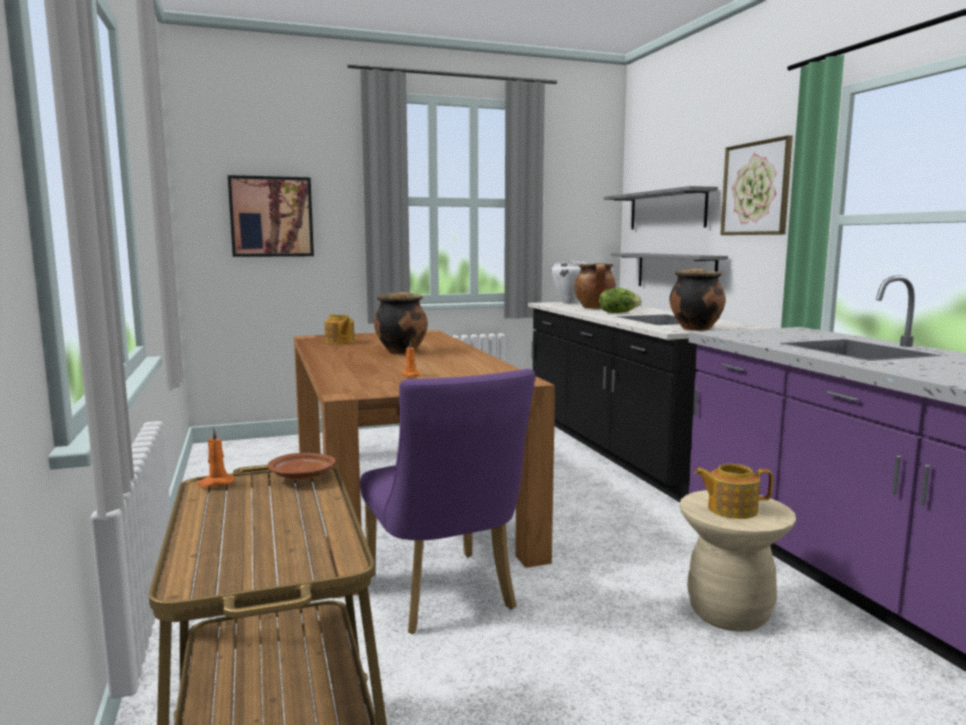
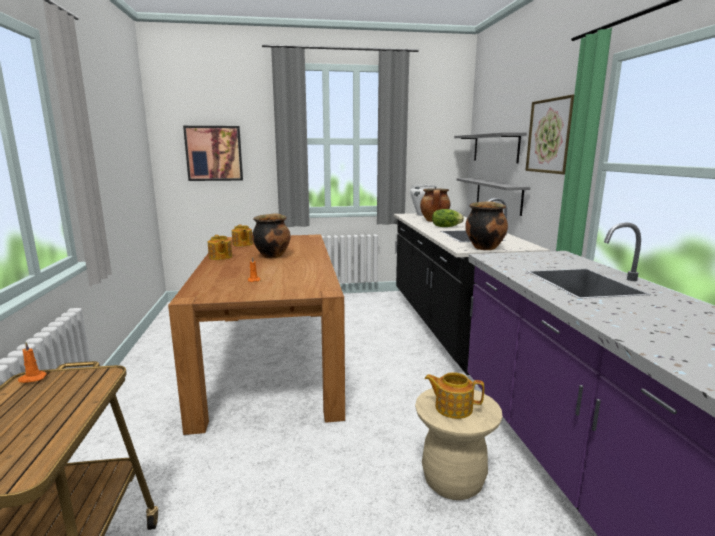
camera: 10 degrees right, 5 degrees up
brown plate [267,453,336,480] -> none
purple chair [360,369,535,634] -> none
none -> teapot [208,235,232,260]

